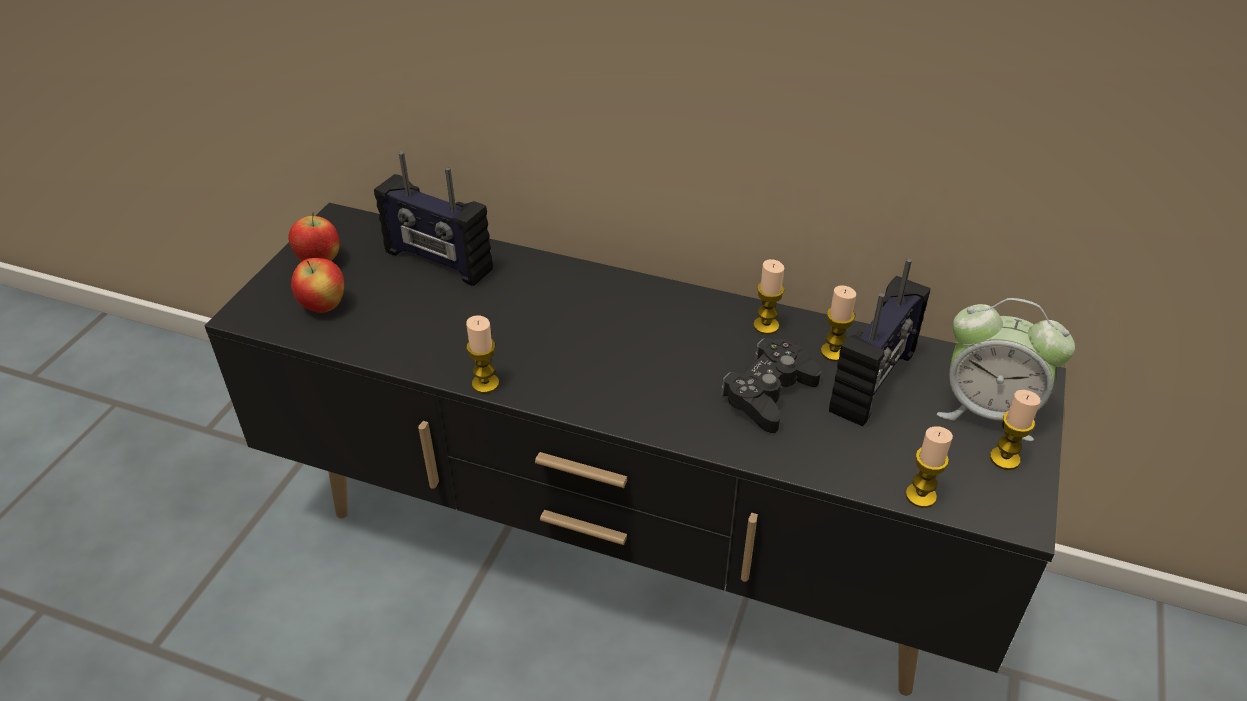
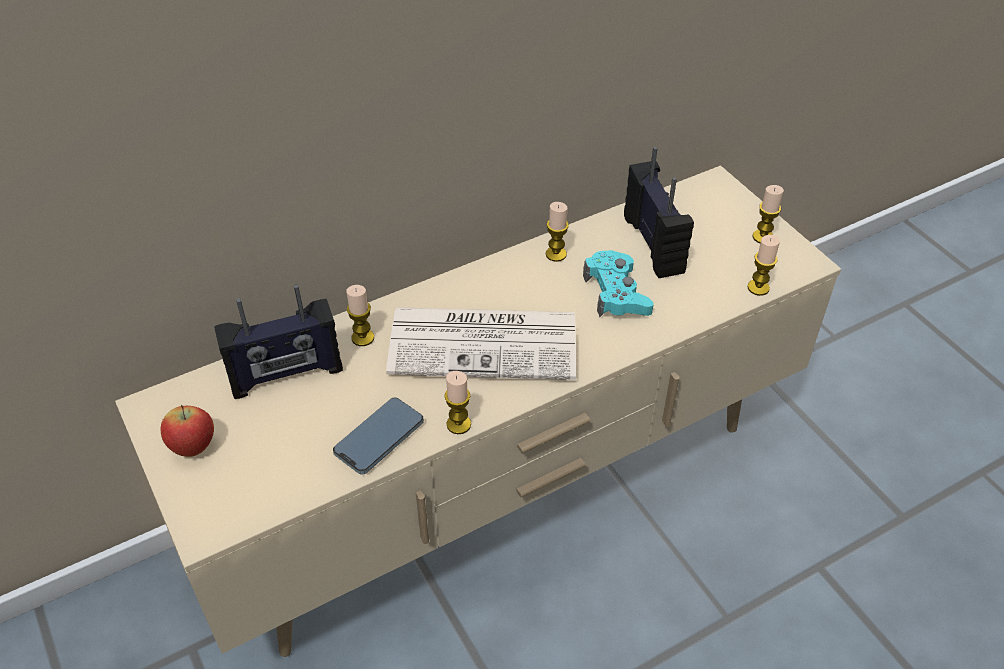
camera: 50 degrees left, 5 degrees up
black tv stand [204,203,1066,696] -> beige tv stand [115,165,841,657]
apple [291,258,344,313] -> none
black game controller [721,338,821,433] -> turquoise game controller [583,250,654,317]
candle [821,285,856,361] -> candle moved to [346,285,374,346]
alarm clock [937,298,1075,441] -> none
none -> phone [333,397,424,475]
none -> newspaper [386,307,576,380]

